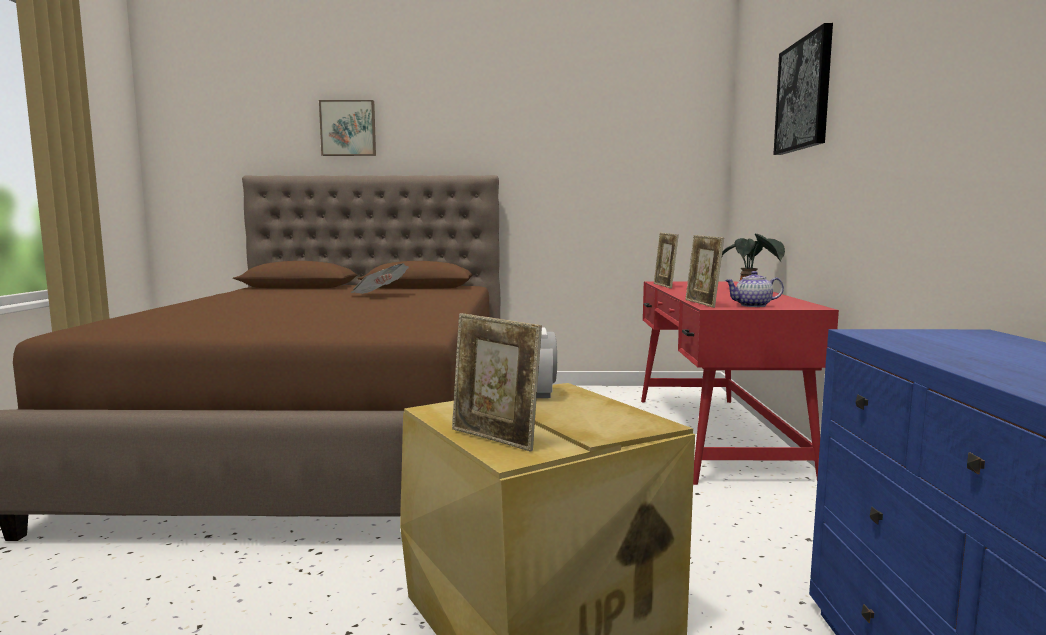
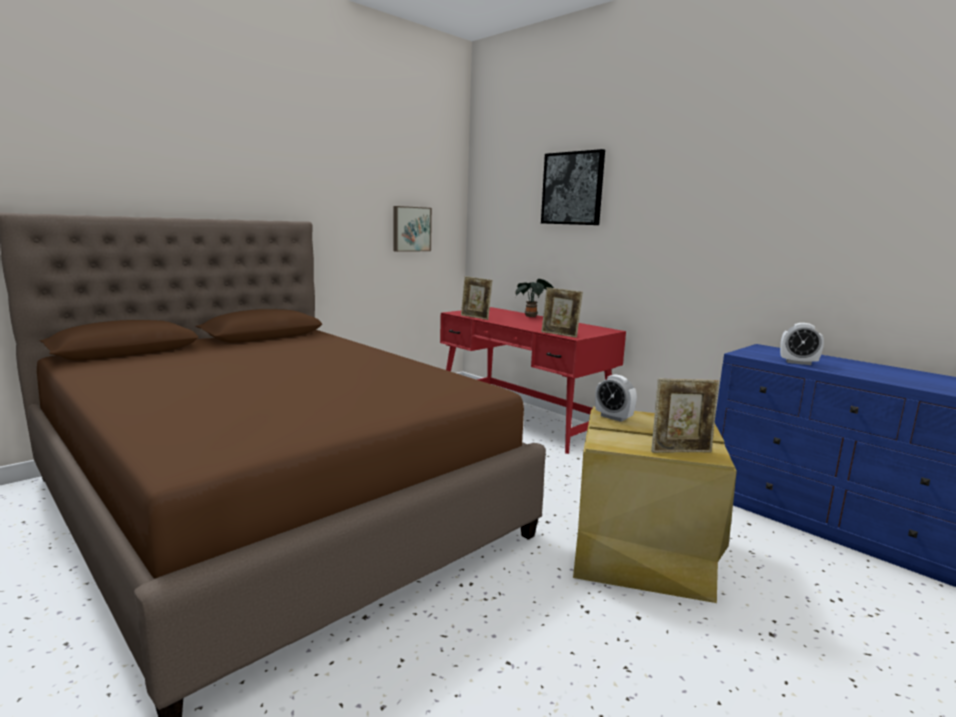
camera: 45 degrees left, 5 degrees up
picture [319,100,376,156] -> picture moved to [393,206,432,252]
newspaper [351,263,409,294] -> none
teapot [725,271,784,307] -> none
none -> alarm clock [780,323,824,365]

